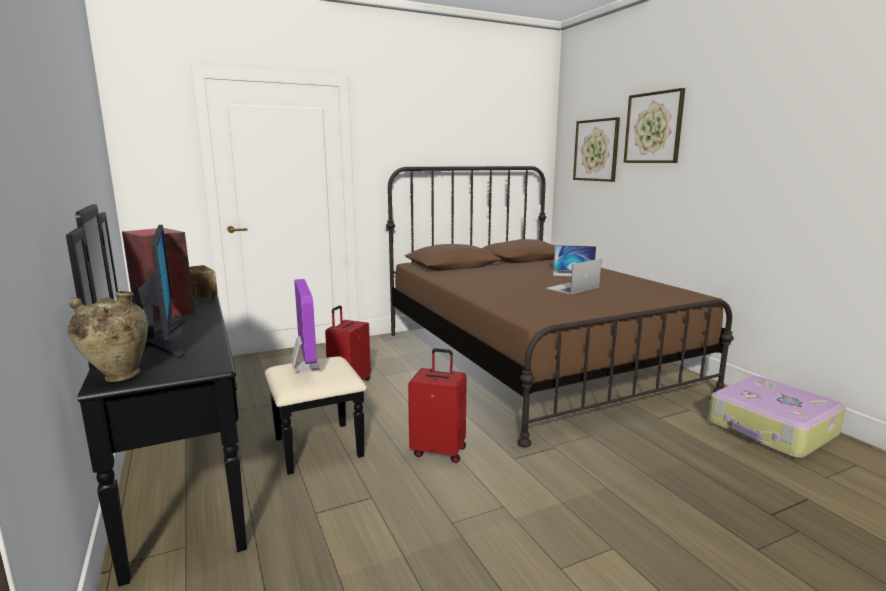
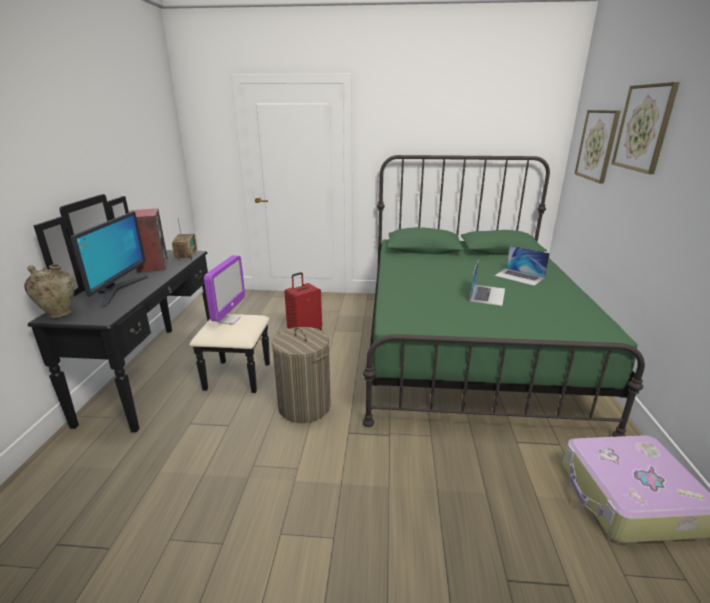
camera: 30 degrees right, 10 degrees up
brown bed [386,166,734,447] -> green bed [363,155,645,437]
red suitcase [408,348,467,463] -> laundry basket [272,327,331,423]
laptop [545,259,602,294] -> laptop turned 120 degrees clockwise [470,259,505,306]

